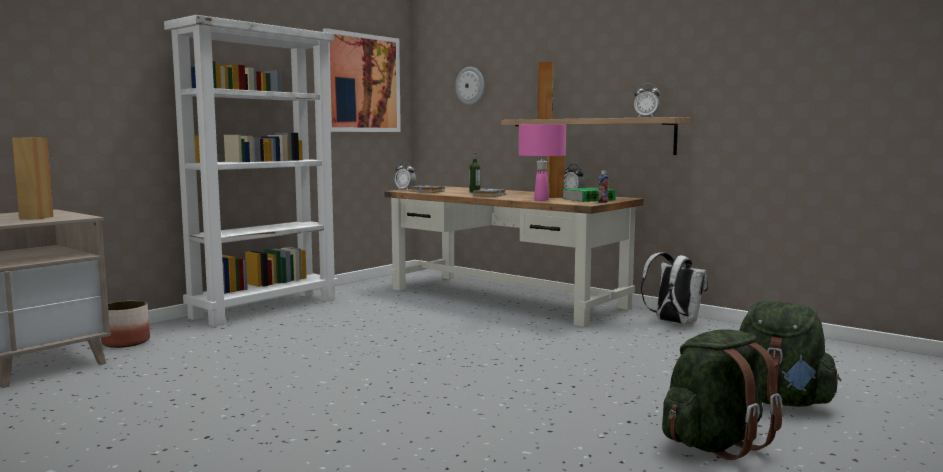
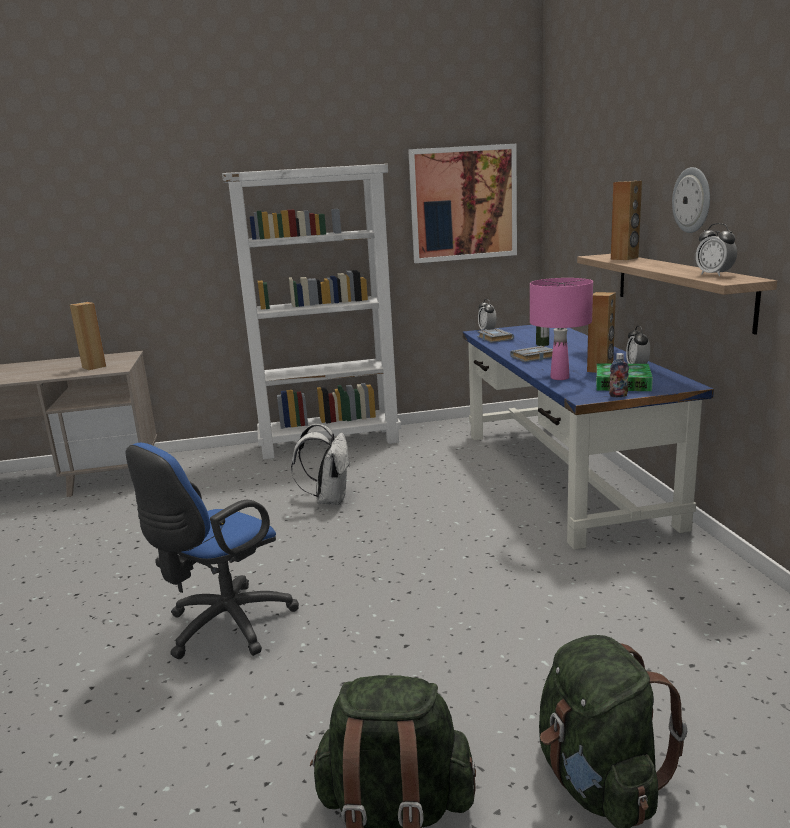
camera: 40 degrees right, 10 degrees up
planter [101,300,150,348] -> none
brown desk [384,186,644,327] -> blue desk [462,325,714,550]
wall clock [455,67,484,105] -> wall clock moved to [672,167,710,233]
white backpack [641,252,708,324] -> white backpack moved to [291,424,350,505]
none -> blue office chair [126,443,299,659]

